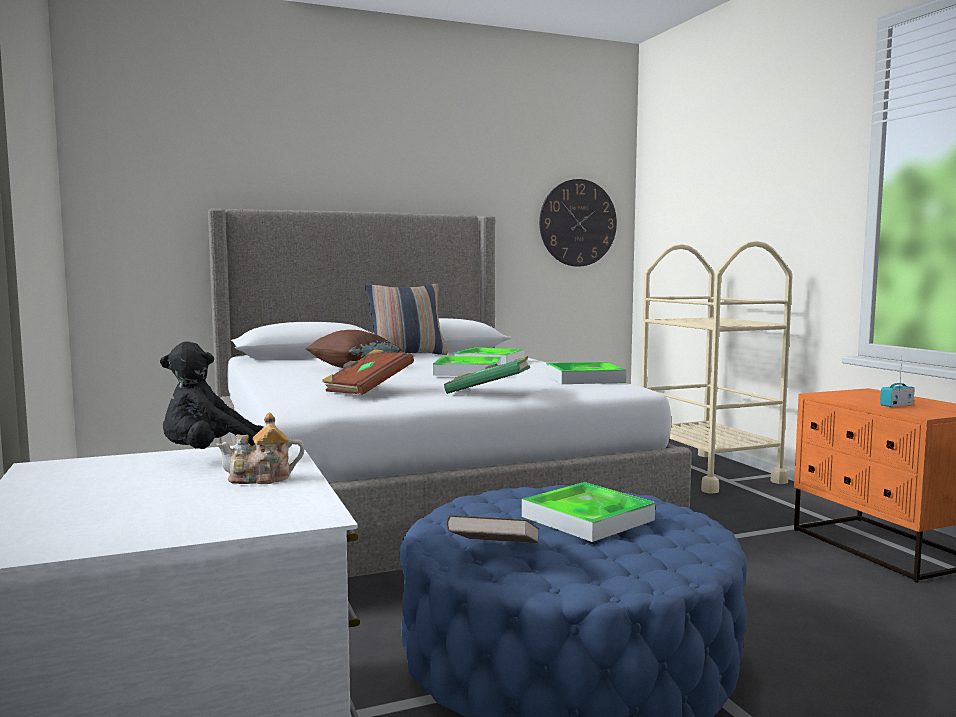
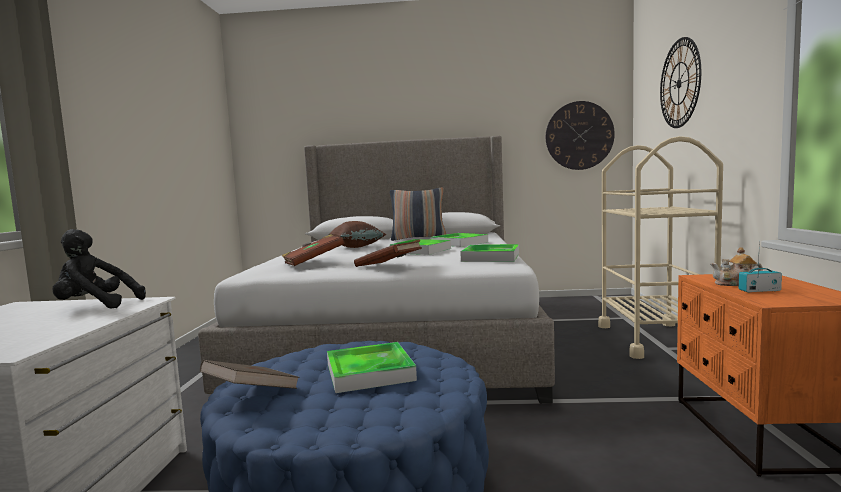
camera: 25 degrees right, 0 degrees up
teapot [216,412,304,484] -> teapot moved to [710,247,763,286]
green book [444,356,530,394] -> brown book [354,239,422,267]
none -> wall clock [660,37,701,128]

